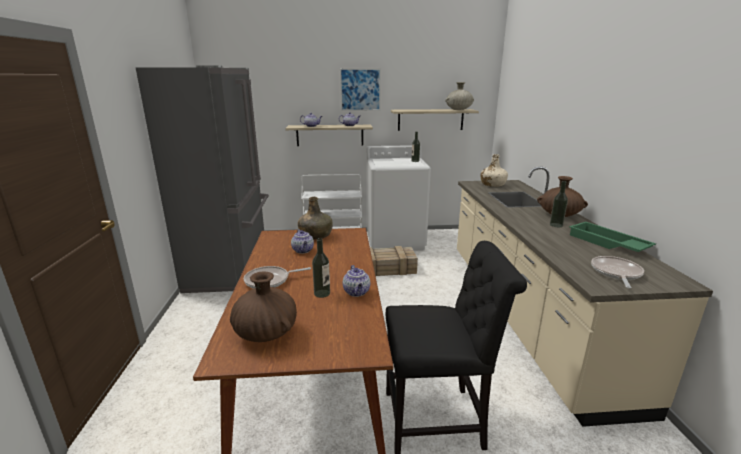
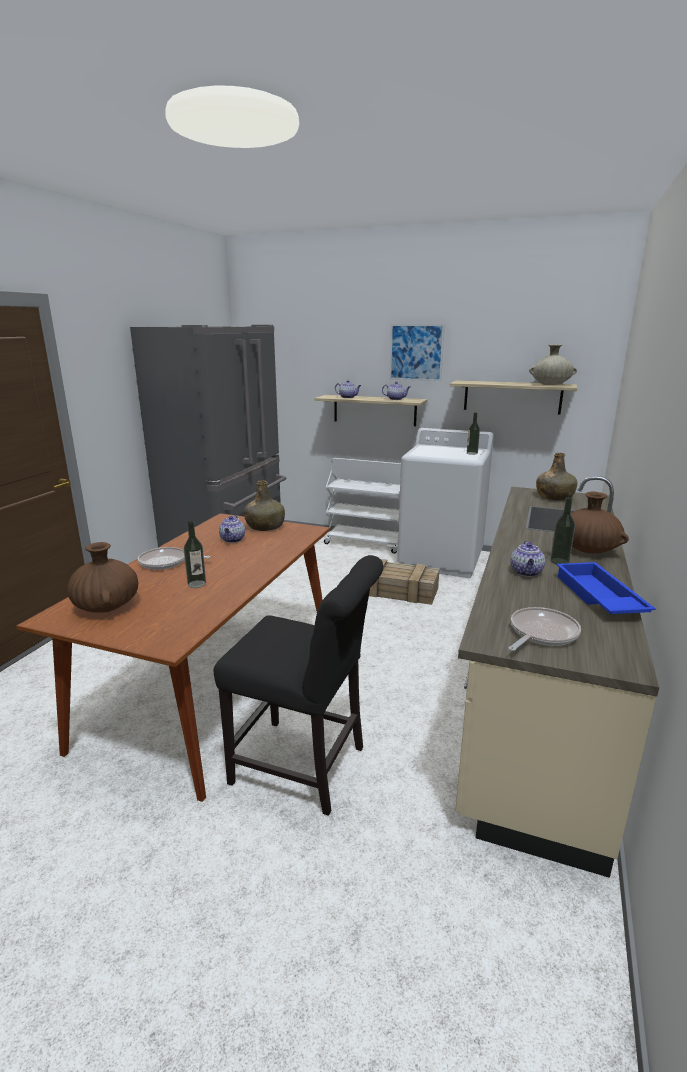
camera: 25 degrees right, 0 degrees up
teapot [343,265,370,297] -> teapot moved to [510,541,545,577]
beige bottle [480,154,508,187] -> green bottle [536,453,577,500]
green tray [569,222,656,252] -> blue tray [556,562,656,614]

